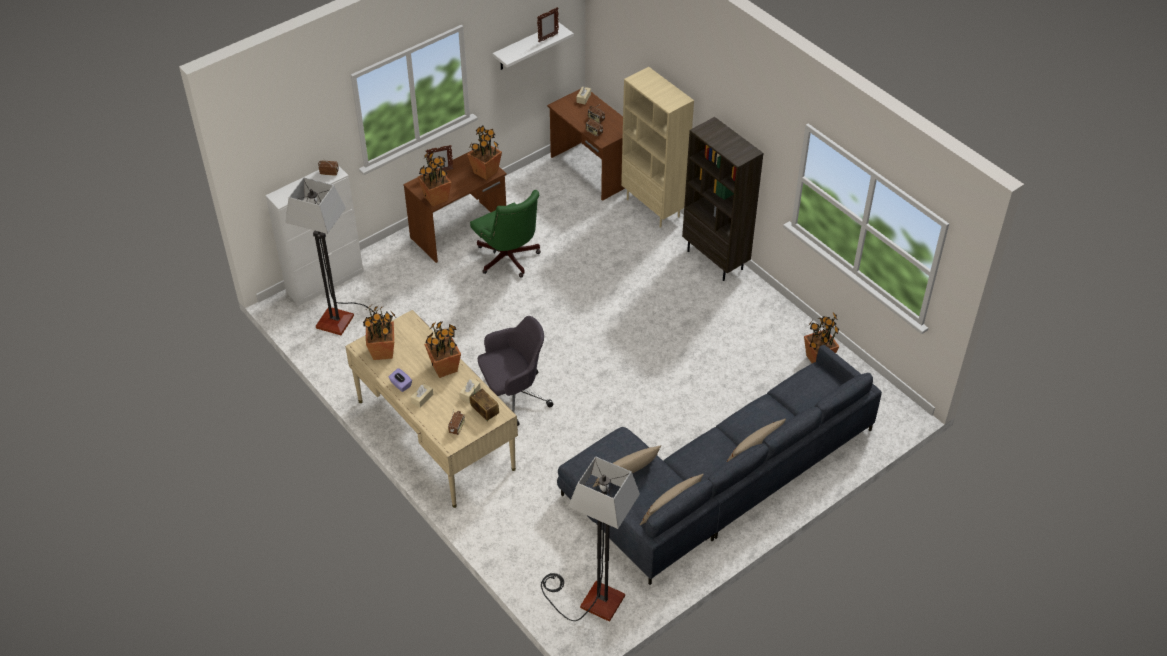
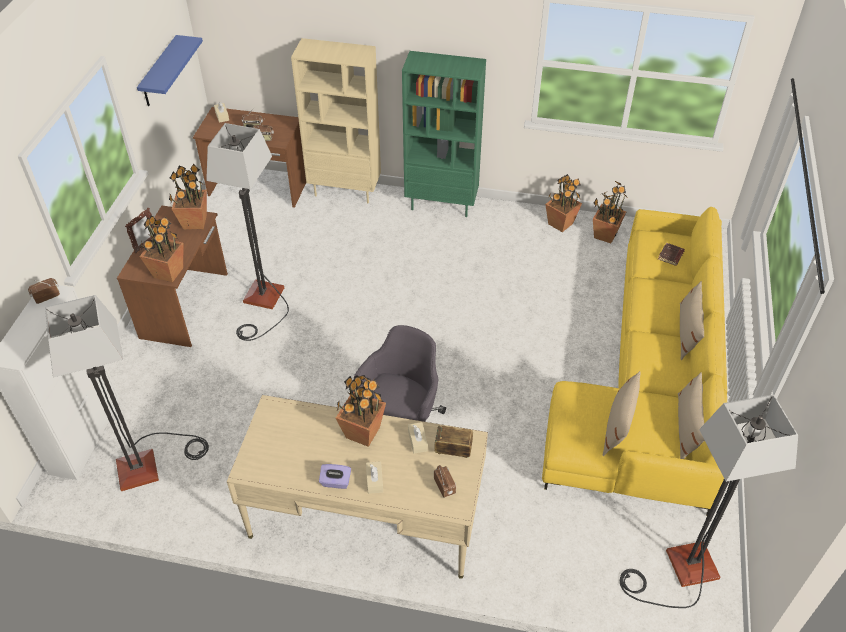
camera: 40 degrees left, 0 degrees up
potted plant [363,305,395,360] -> potted plant moved to [545,174,582,232]
green office chair [470,190,541,277] -> floor lamp [206,123,289,341]
white shelf [493,23,574,70] -> blue shelf [137,35,203,106]
picture frame [537,7,559,43] -> none
grey sofa [557,345,882,585] -> yellow sofa [542,207,727,516]
brown bookcase [682,117,763,281] -> green bookcase [402,51,486,217]
none -> brown book [658,243,685,266]

